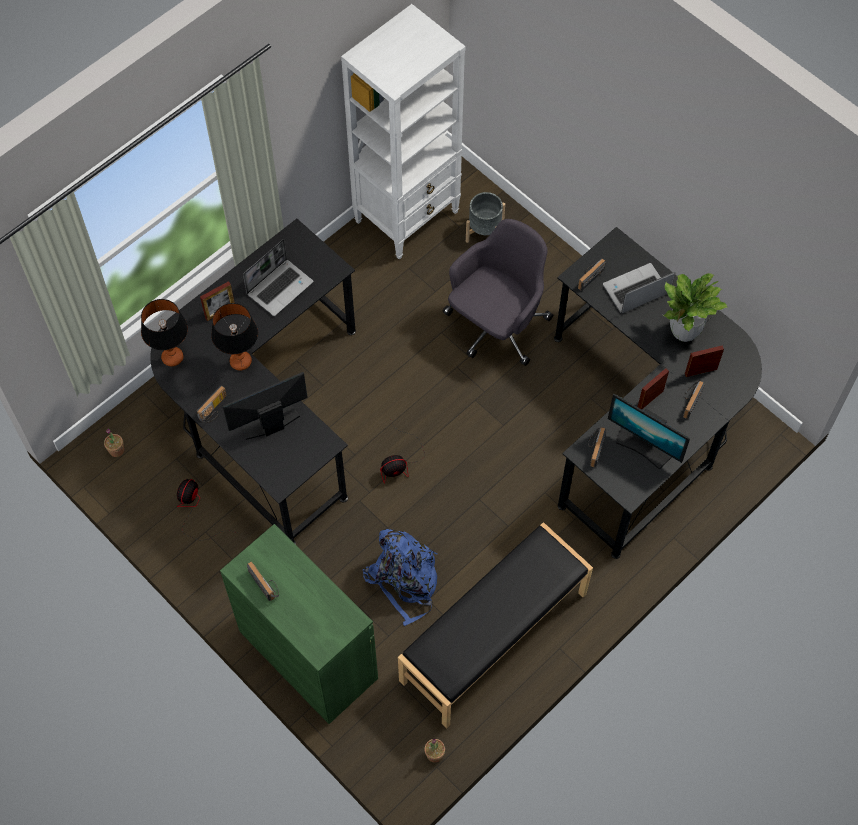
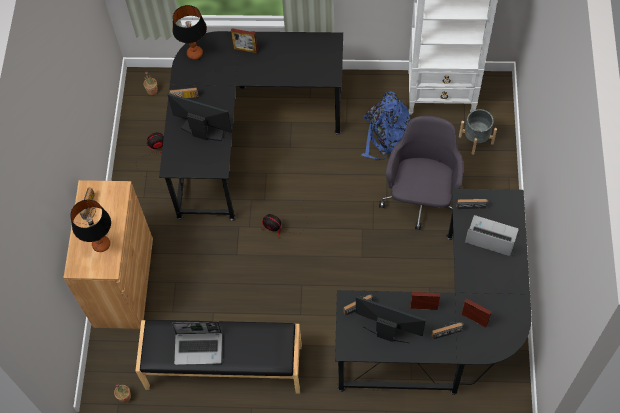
camera: 50 degrees right, 0 degrees up
table lamp [211,303,258,370] -> table lamp moved to [70,199,111,252]
green cabinet [220,524,378,724] -> brown cabinet [64,180,153,329]
laptop [243,239,313,316] -> laptop moved to [171,322,222,365]
blue backpack [363,529,438,626] -> blue backpack moved to [361,91,410,160]
grey office chair [443,219,553,366] -> grey office chair turned 75 degrees counterclockwise [379,116,463,230]
monitor [608,394,690,469] -> monitor turned 120 degrees clockwise [356,296,426,343]
potted plant [663,273,727,342] -> none

